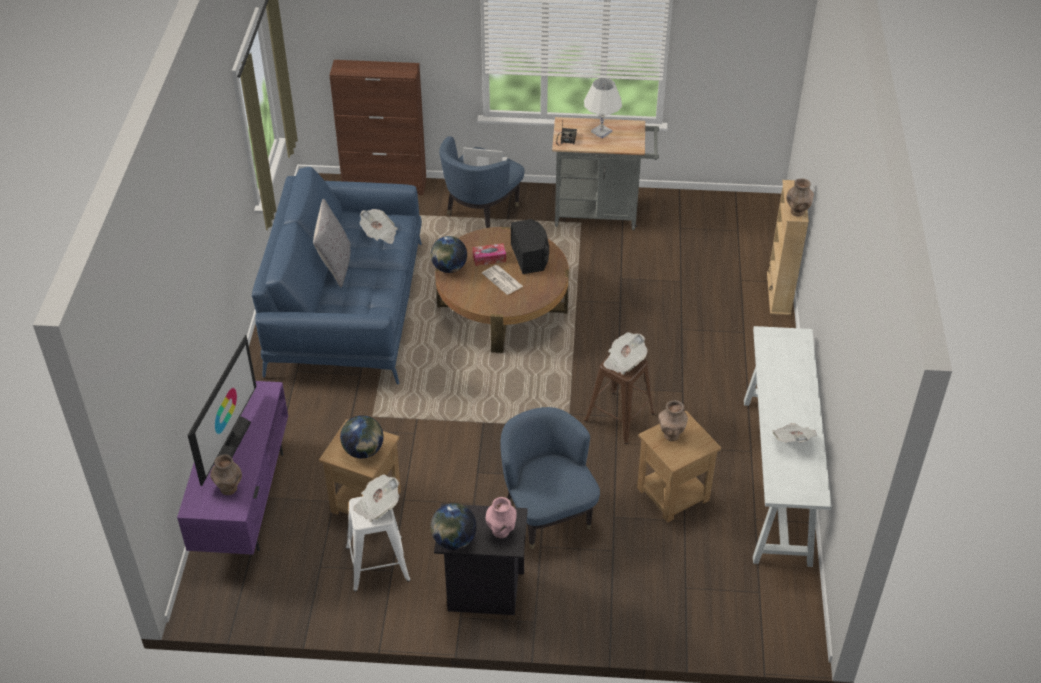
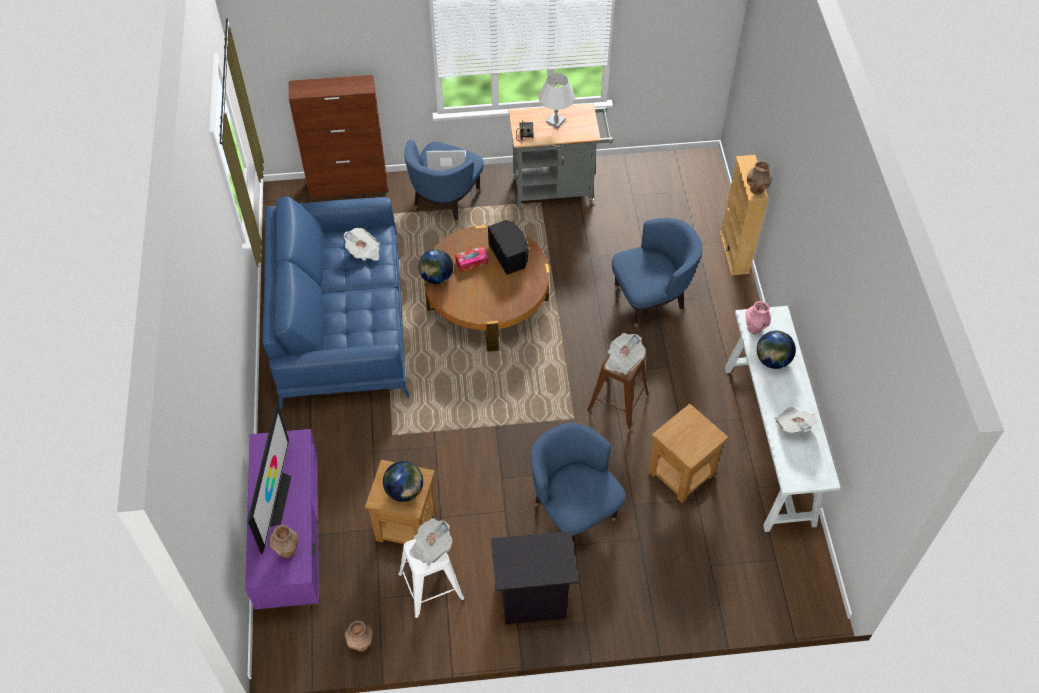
camera: 10 degrees left, 10 degrees up
grey pillow [313,199,351,288] -> none
globe [431,503,477,550] -> globe moved to [757,331,796,369]
newspaper [482,265,523,295] -> none
pink vase [486,497,517,538] -> pink vase moved to [746,301,771,334]
brown vase [658,400,688,441] -> brown vase moved to [345,620,373,652]
none -> blue armchair [612,218,703,327]

